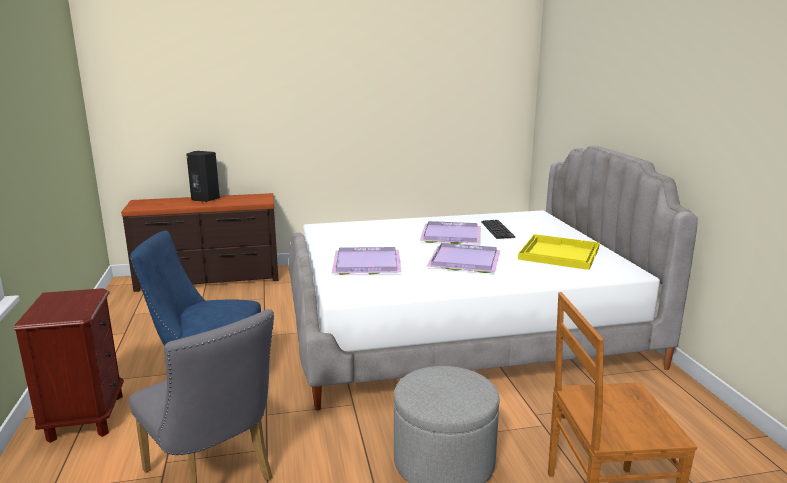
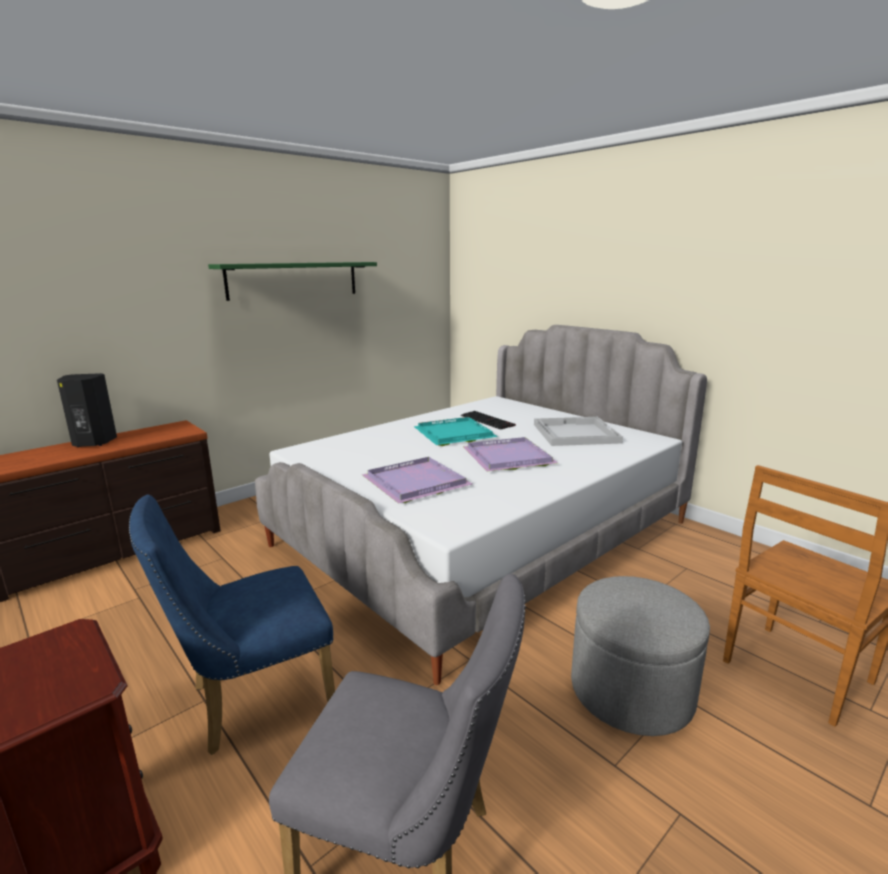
camera: 30 degrees left, 0 degrees up
purple tray [420,221,481,244] -> turquoise tray [414,417,498,446]
yellow tray [518,234,600,270] -> white tray [534,417,623,446]
none -> green shelf [208,262,377,301]

